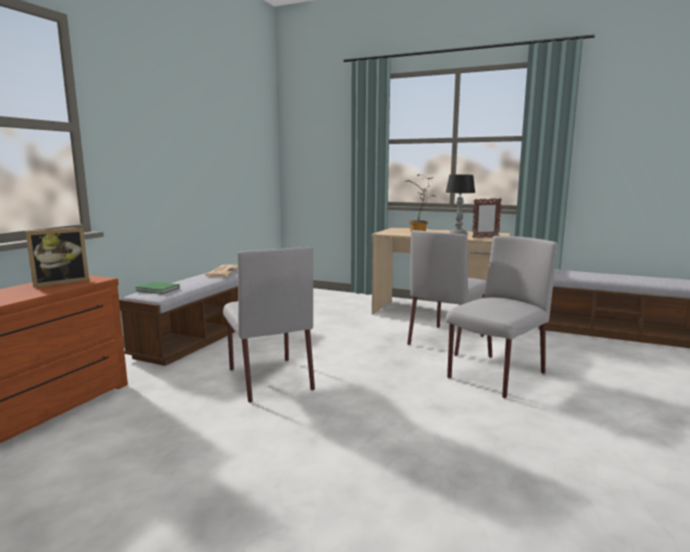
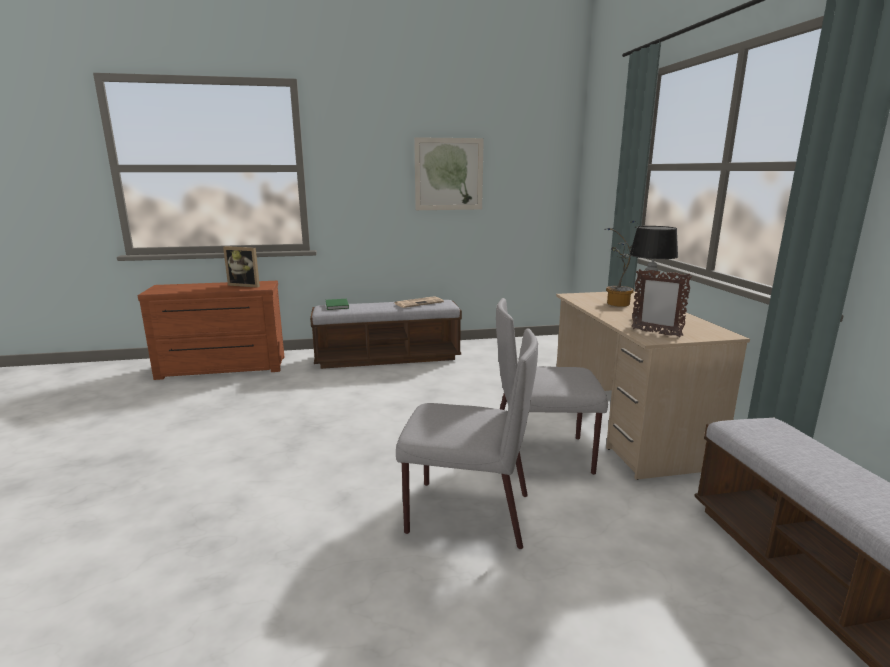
camera: 55 degrees right, 5 degrees up
grey chair [223,247,315,403] -> none
none -> picture [414,137,484,210]

